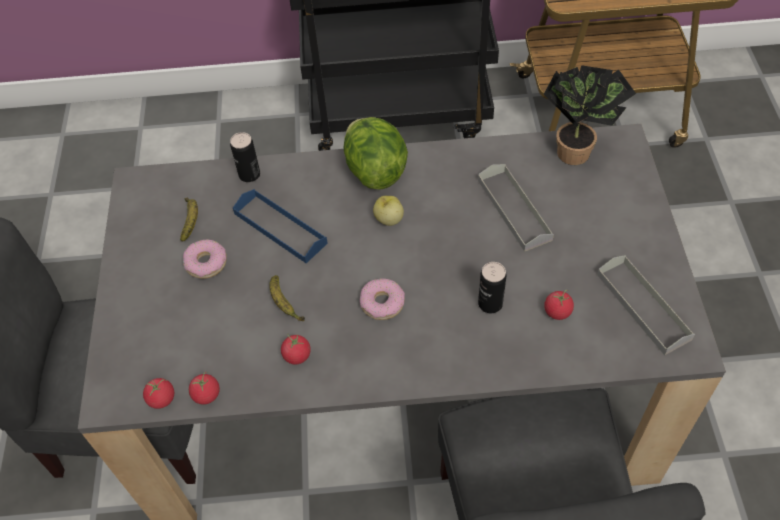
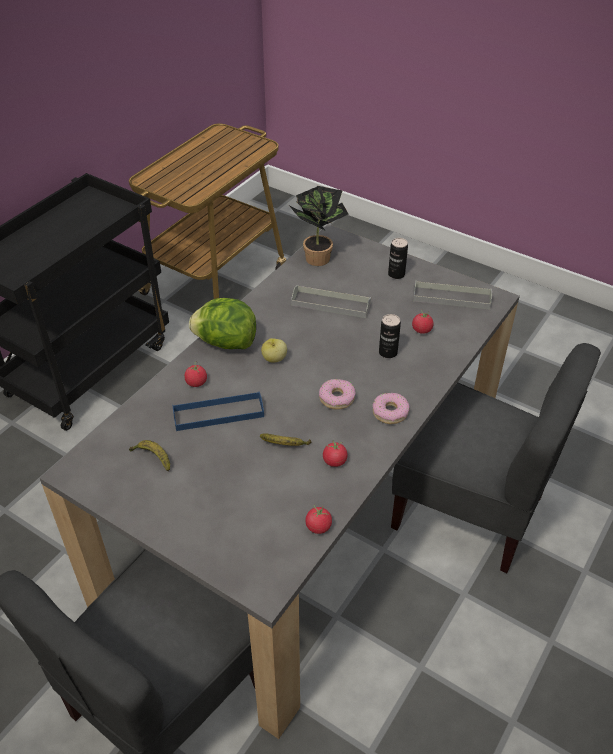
camera: 55 degrees left, 10 degrees down
tomato [143,378,174,409] -> tomato moved to [184,362,207,387]
donut [183,239,227,279] -> donut moved to [372,393,410,424]
can [230,132,260,182] -> can moved to [388,238,408,279]

